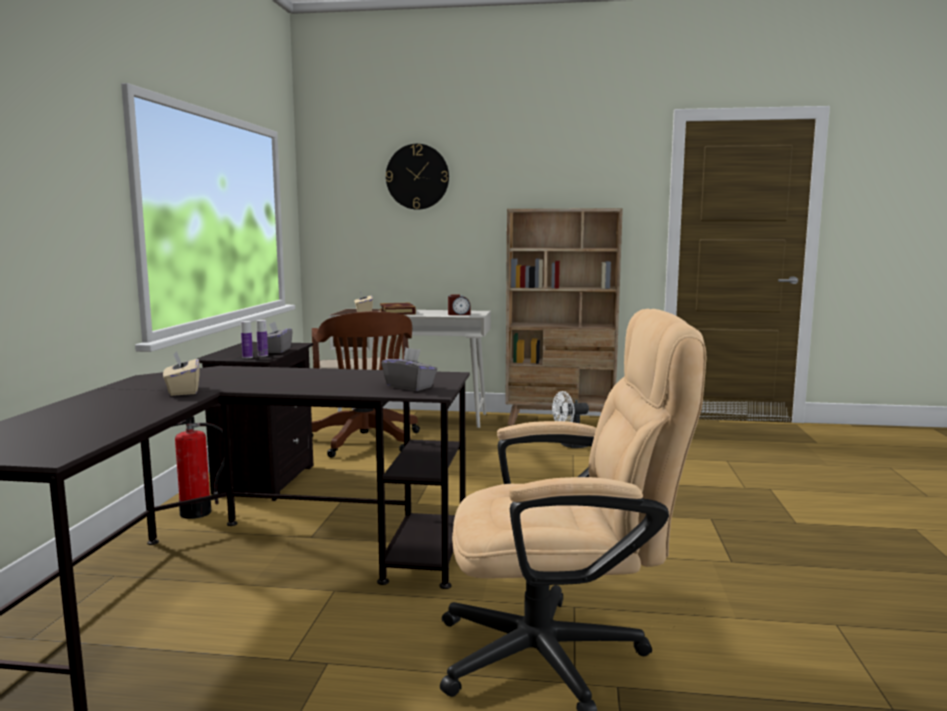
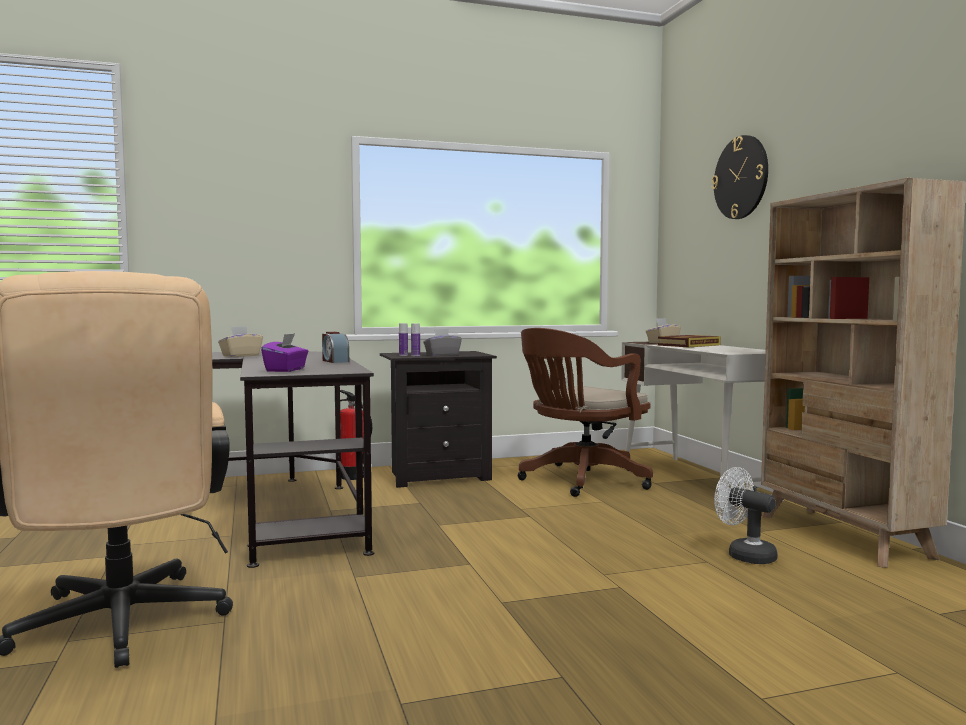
camera: 65 degrees right, 5 degrees down
grey tissue box [381,347,437,391] -> purple tissue box [261,333,308,372]
alarm clock [448,295,471,315] -> alarm clock moved to [322,332,349,363]

